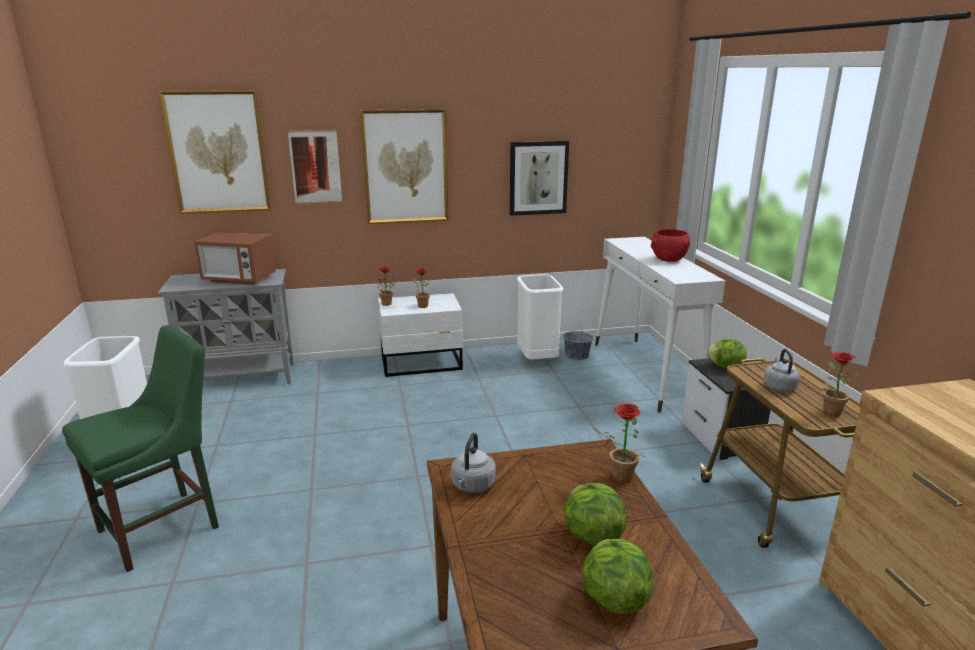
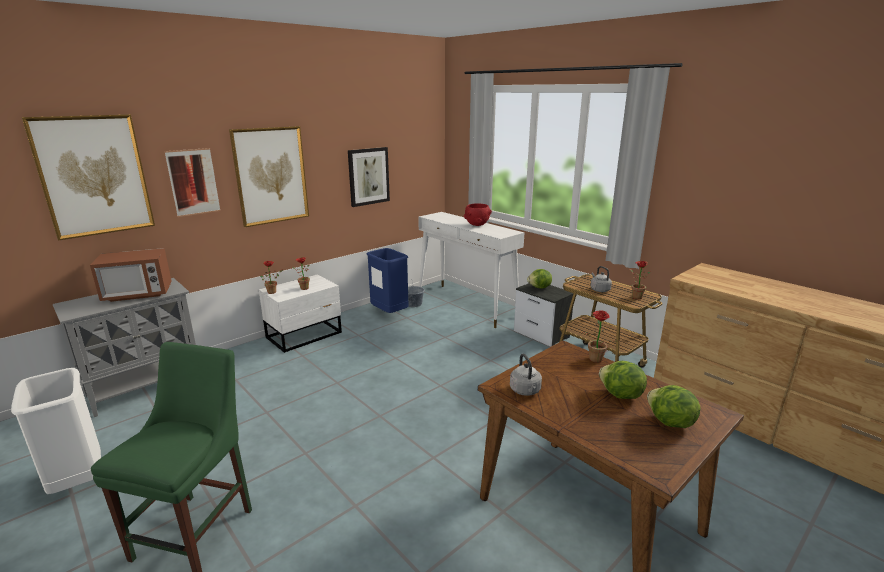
camera: 30 degrees left, 0 degrees up
white trash can [517,274,563,360] -> blue trash can [367,248,408,313]

